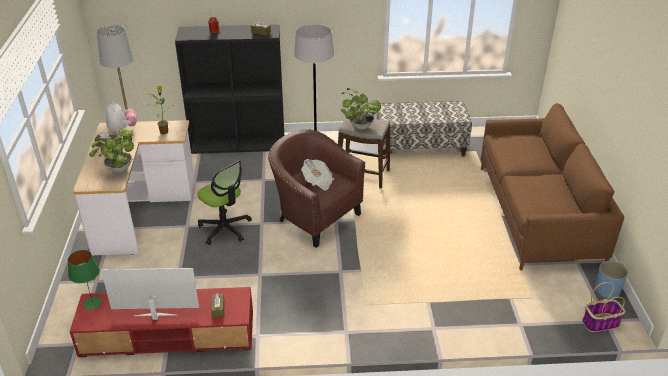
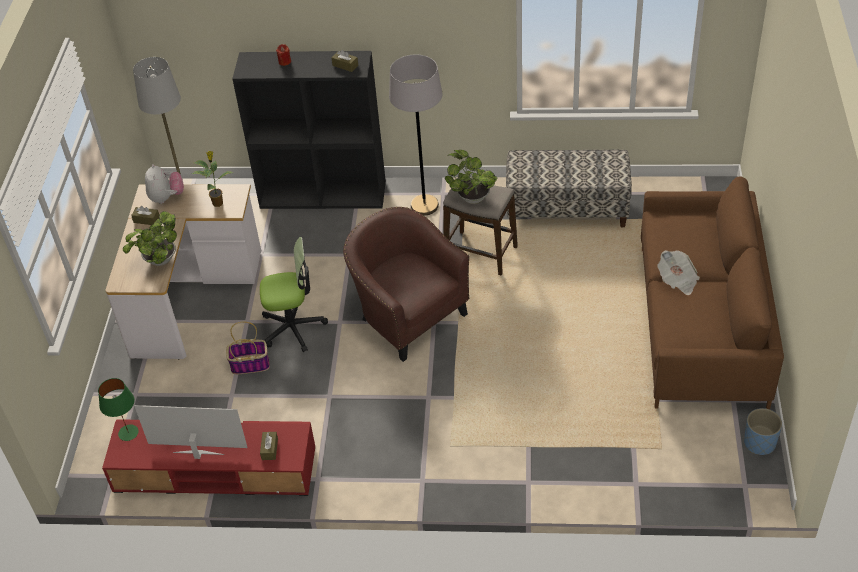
camera: 10 degrees right, 10 degrees up
office chair [197,161,252,245] -> office chair turned 60 degrees counterclockwise [260,237,328,352]
newspaper [301,159,334,190] -> newspaper moved to [658,250,700,295]
basket [582,282,626,332] -> basket moved to [226,322,270,374]

